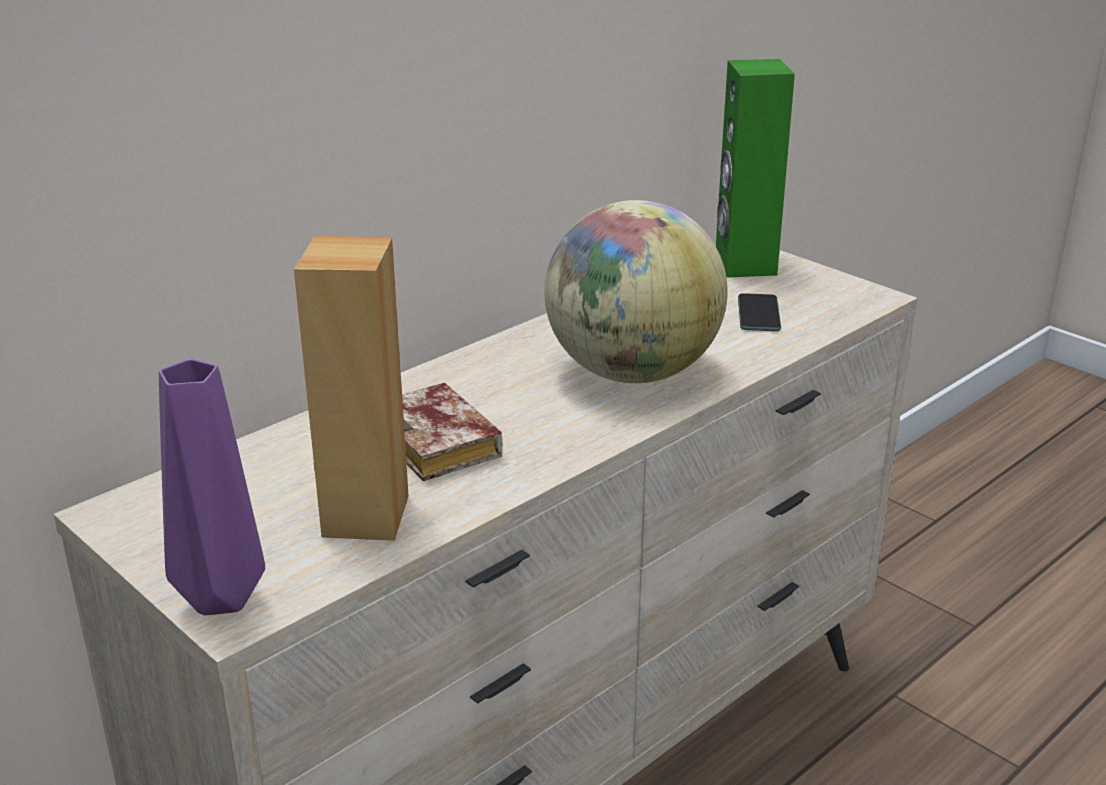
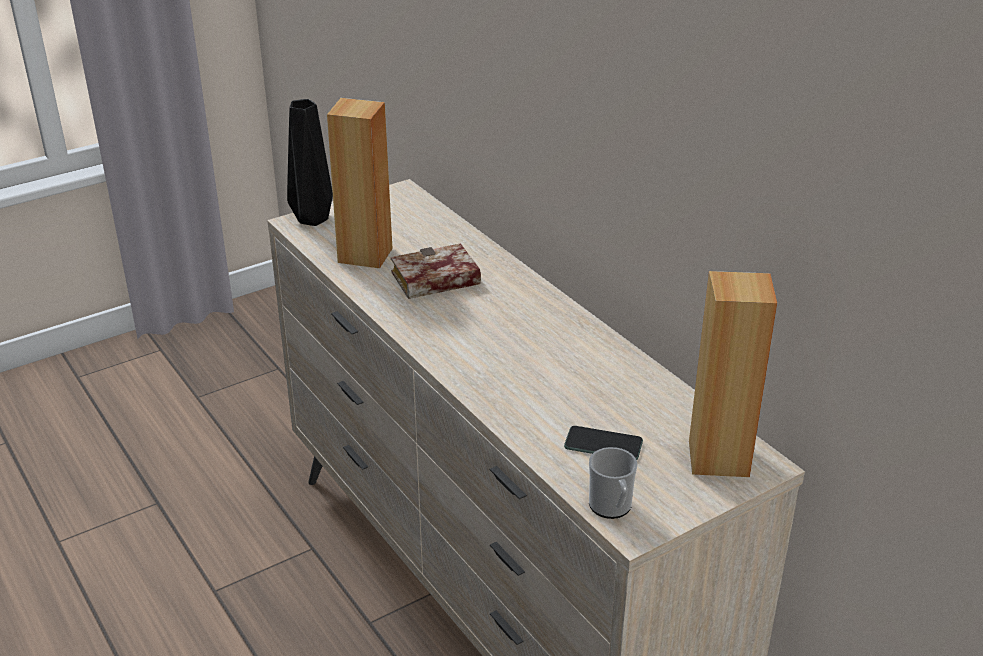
camera: 100 degrees right, 5 degrees up
purple vase [159,359,265,615] -> black vase [287,99,333,226]
globe [544,200,728,383] -> none
green speaker [716,59,795,277] -> brown speaker [689,271,777,477]
none -> mug [589,447,637,519]

